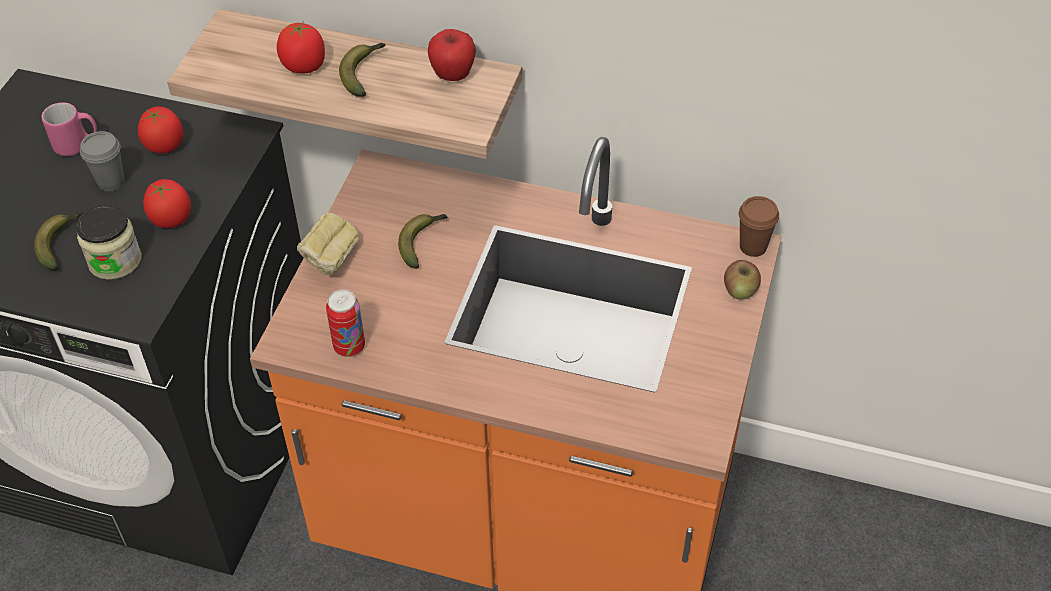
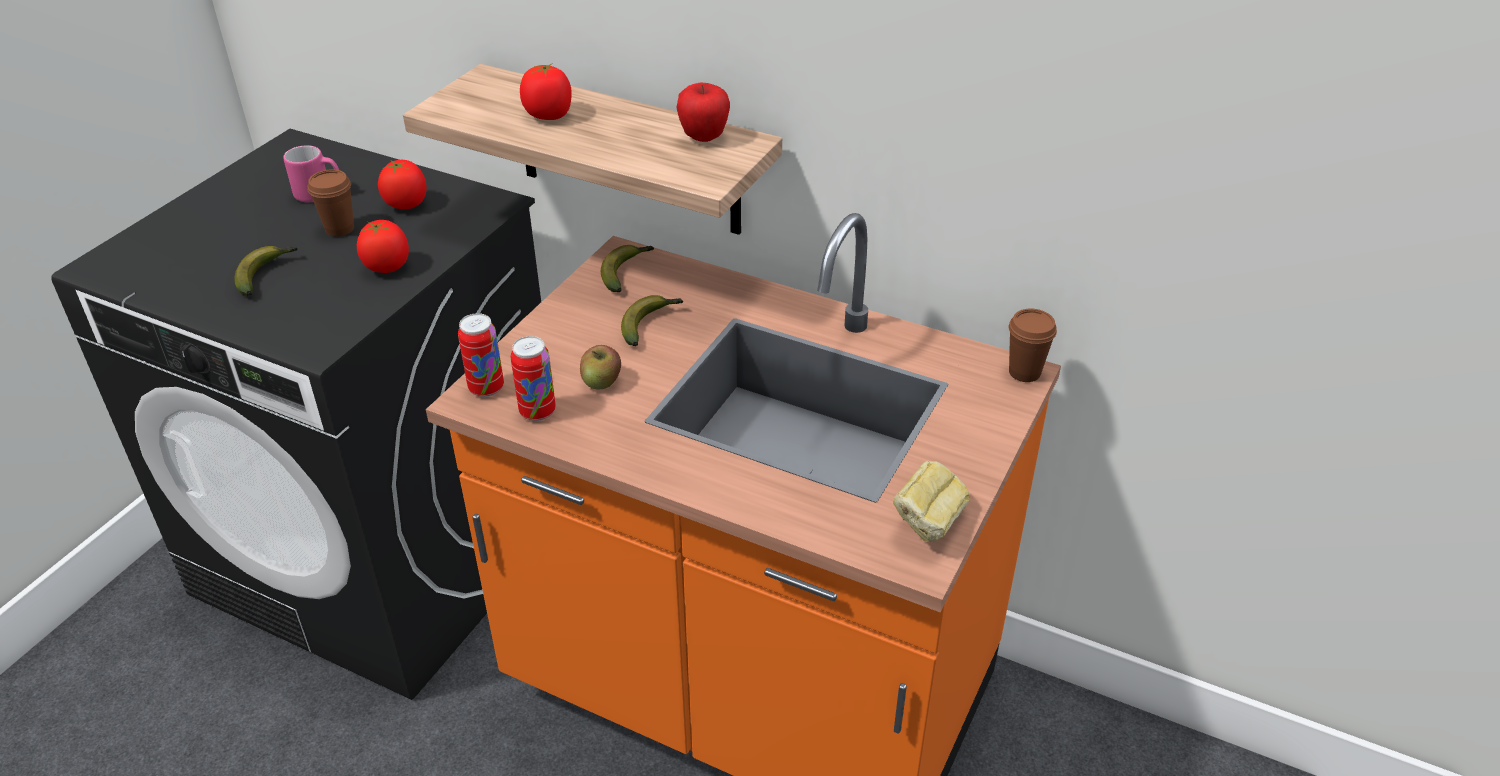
camera: 10 degrees right, 10 degrees down
jar [76,205,142,280] -> none
grey cup [80,131,125,192] -> brown cup [307,169,354,237]
bread [297,213,360,275] -> bread moved to [893,461,969,542]
banana [339,43,386,97] -> banana moved to [601,245,654,292]
apple [724,260,761,300] -> apple moved to [580,345,621,389]
none -> can [458,313,504,397]

